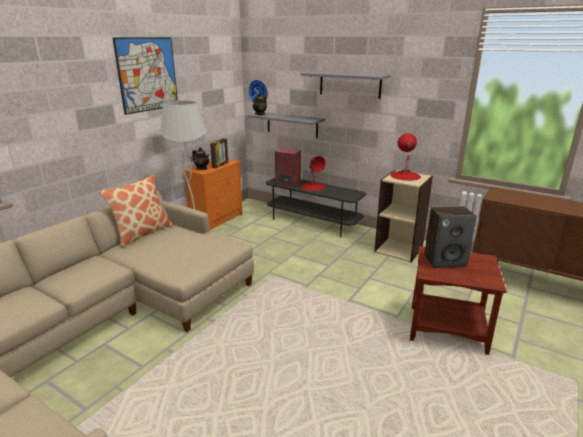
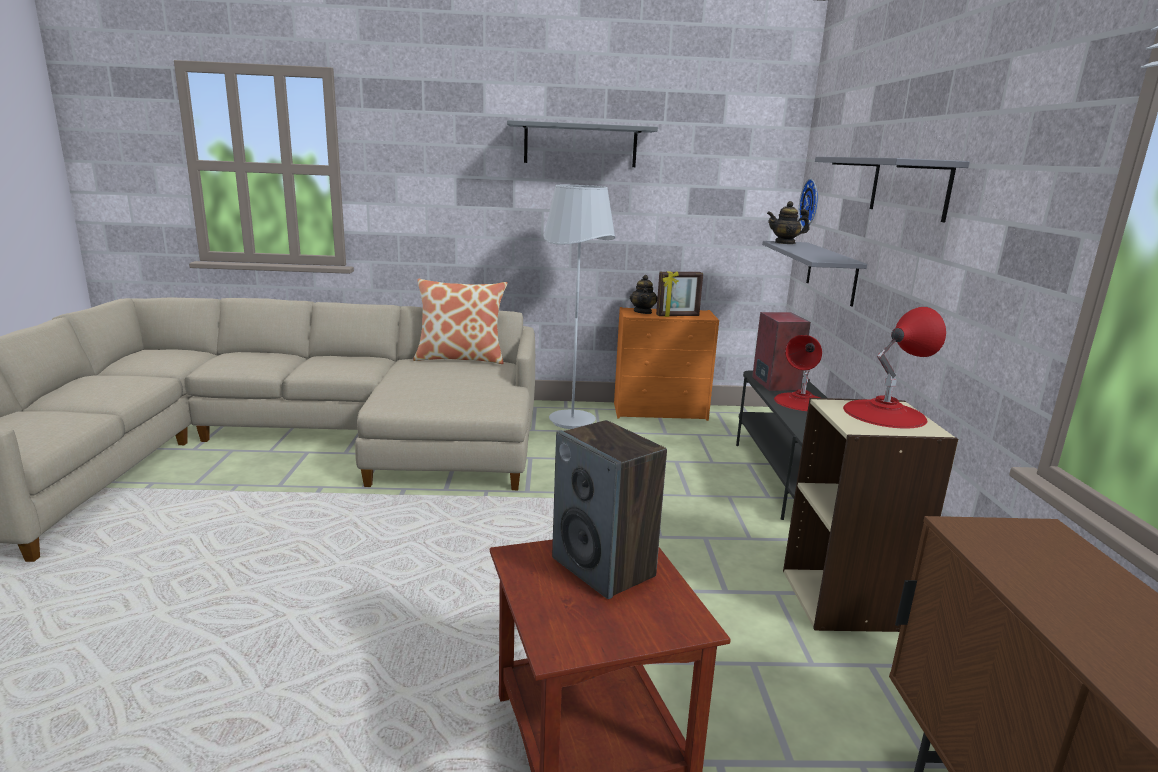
camera: 55 degrees right, 5 degrees down
picture [113,37,178,115] -> grey shelf [507,120,658,167]

